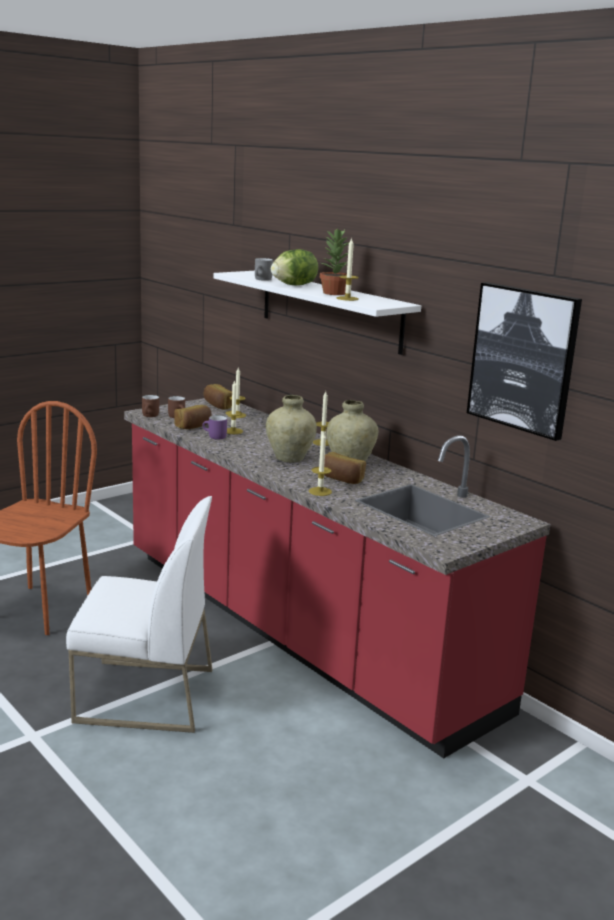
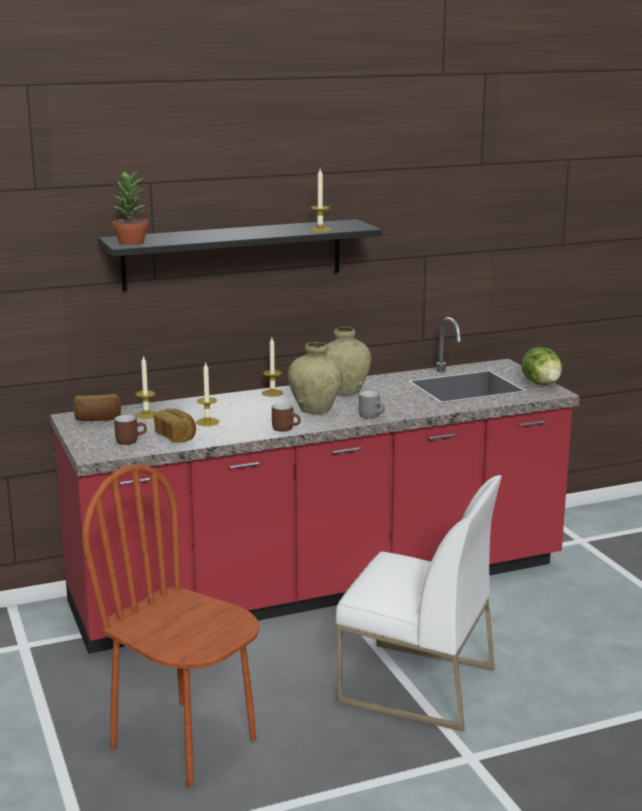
camera: 70 degrees left, 0 degrees up
white chair [66,496,212,733] -> white chair turned 90 degrees clockwise [336,475,502,731]
brown mug [142,395,159,417] -> brown mug moved to [272,403,301,432]
purple mug [202,415,227,439] -> none
white shelf [214,271,421,355] -> black shelf [98,219,382,291]
grey mug [255,258,273,281] -> grey mug moved to [359,391,385,419]
lettuce [271,249,318,286] -> lettuce moved to [521,347,562,385]
candle [309,433,332,496] -> none
potted plant [319,228,349,295] -> potted plant moved to [112,171,148,245]
bread [324,452,366,484] -> none
picture [467,282,582,441] -> none

